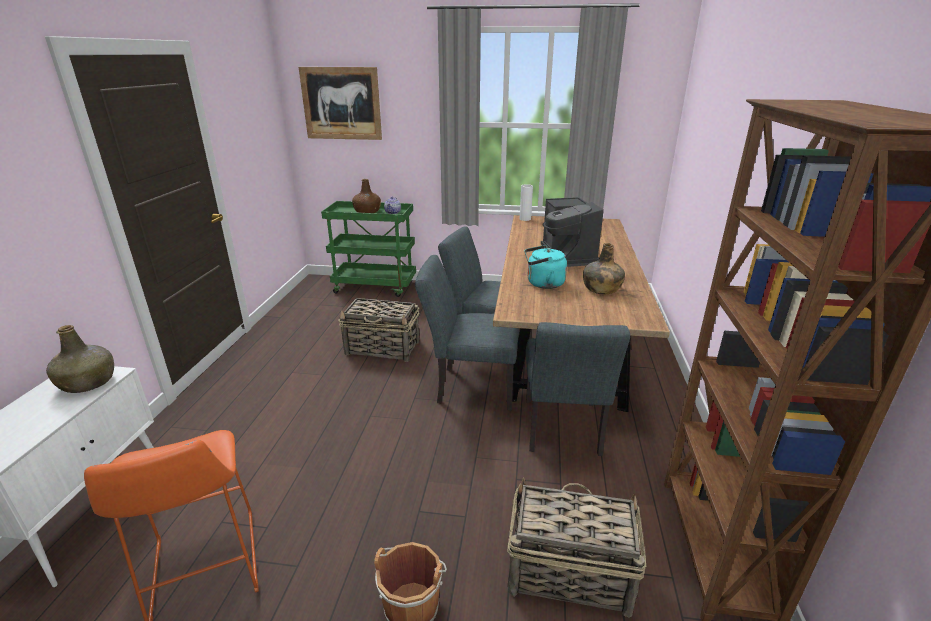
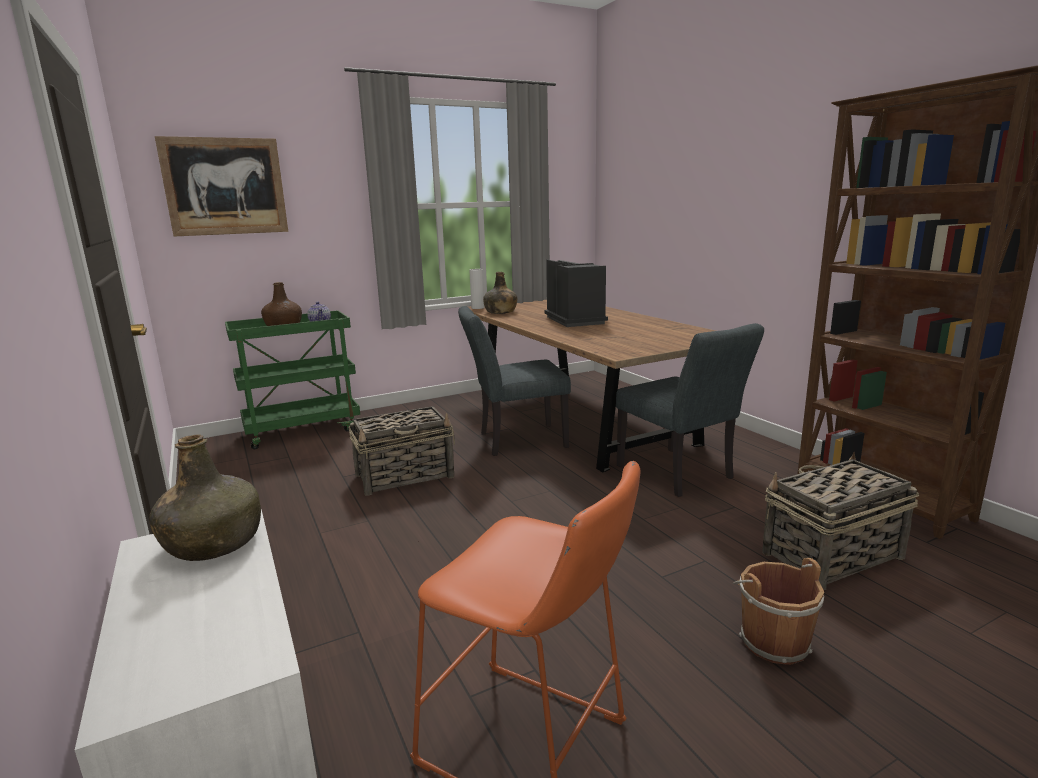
camera: 35 degrees left, 10 degrees down
grey chair [415,255,519,411] -> none
turquoise kettle [525,245,567,289] -> none
coffee machine [541,197,604,267] -> coffee machine turned 150 degrees counterclockwise [544,259,608,327]
green bottle [583,243,625,294] -> green bottle moved to [483,272,517,314]

